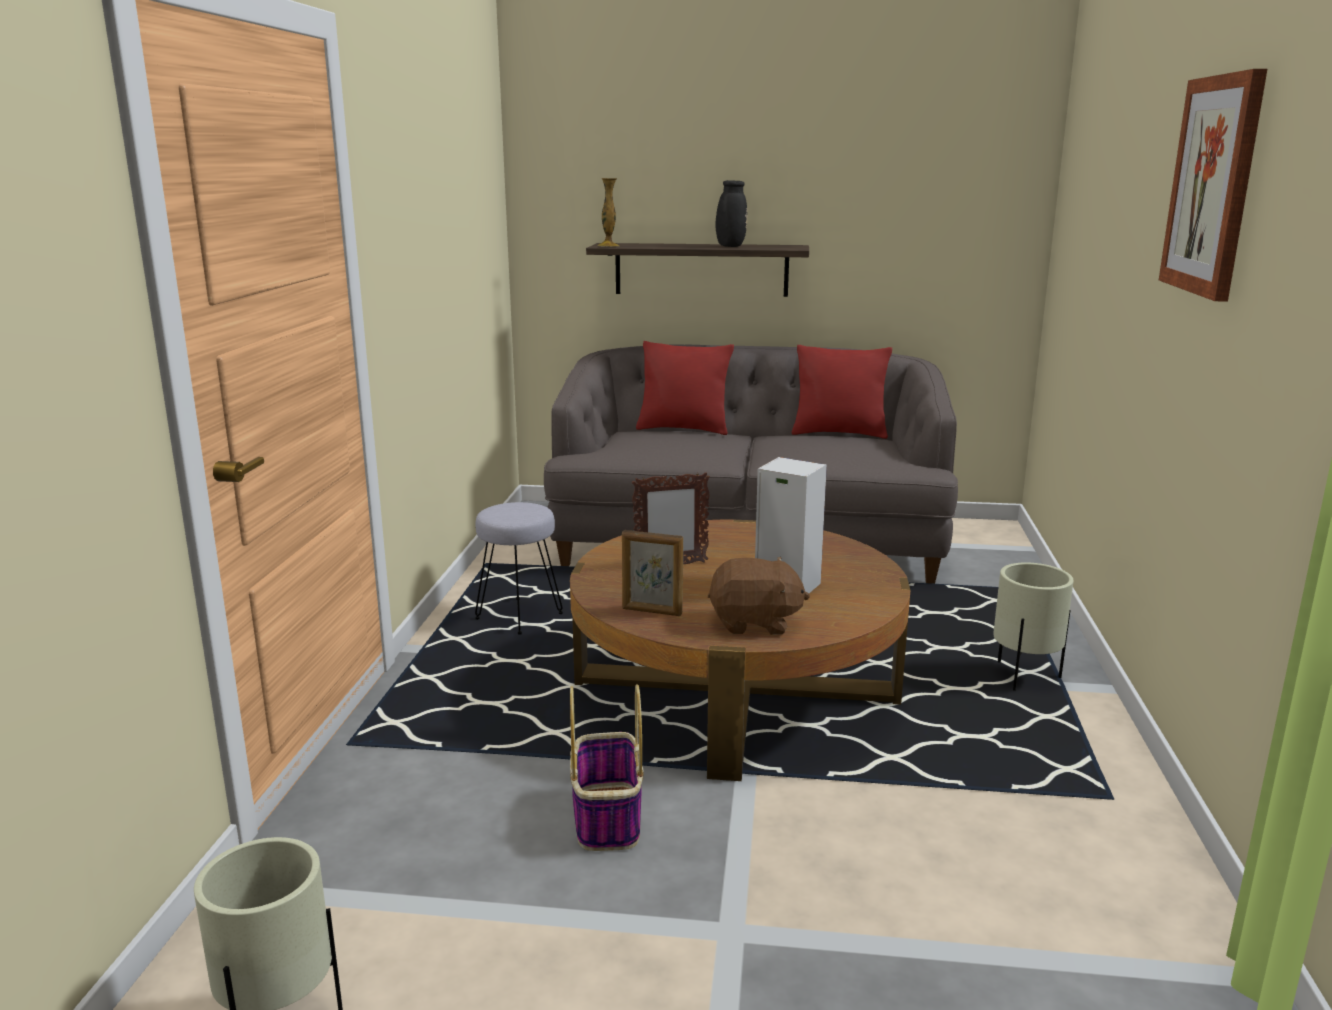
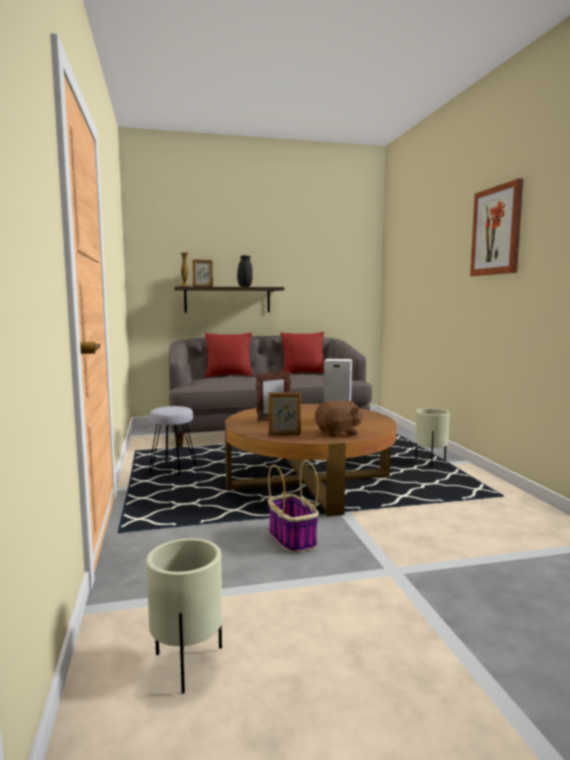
camera: 20 degrees left, 10 degrees down
none -> picture frame [193,259,213,287]

